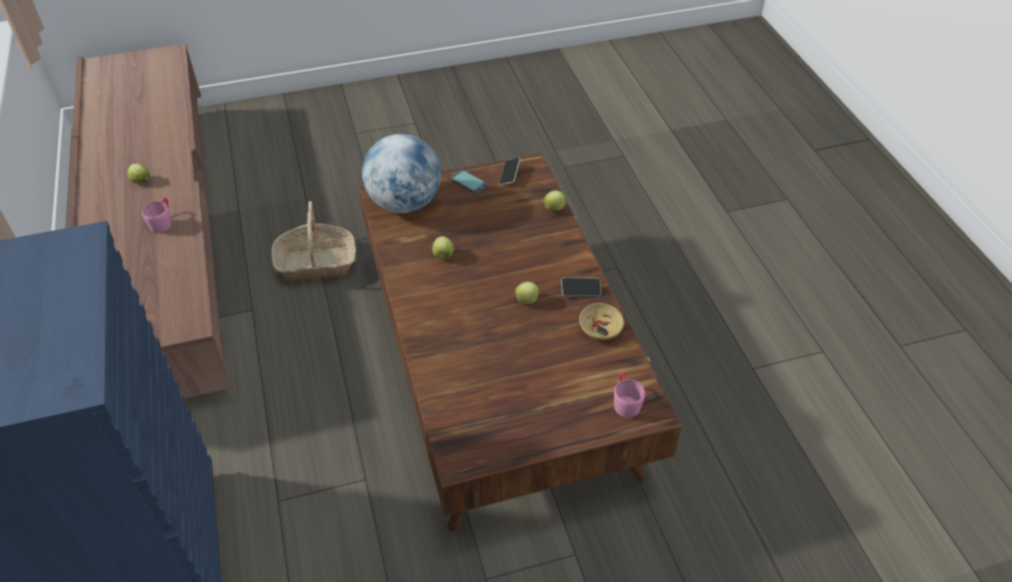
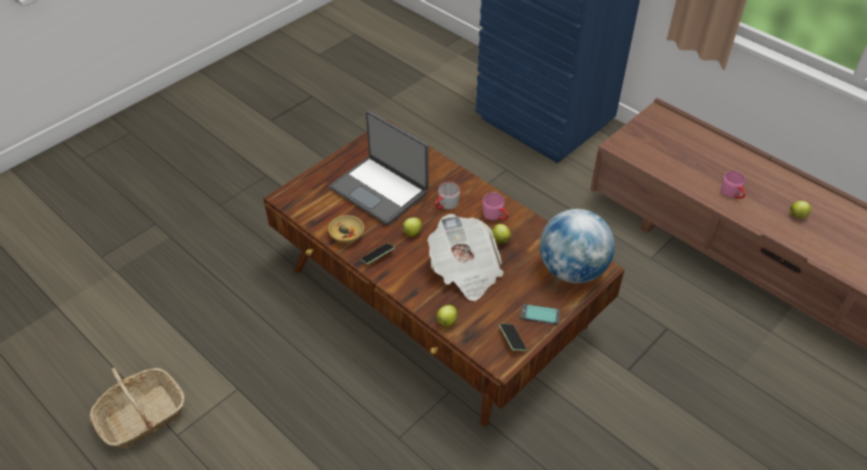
camera: 150 degrees right, 0 degrees up
basket [271,201,356,282] -> basket moved to [90,367,185,448]
pink mug [614,373,645,418] -> pink mug moved to [482,192,509,220]
none -> laptop [329,111,429,225]
none -> newspaper [428,214,504,301]
none -> grey mug [435,182,460,210]

